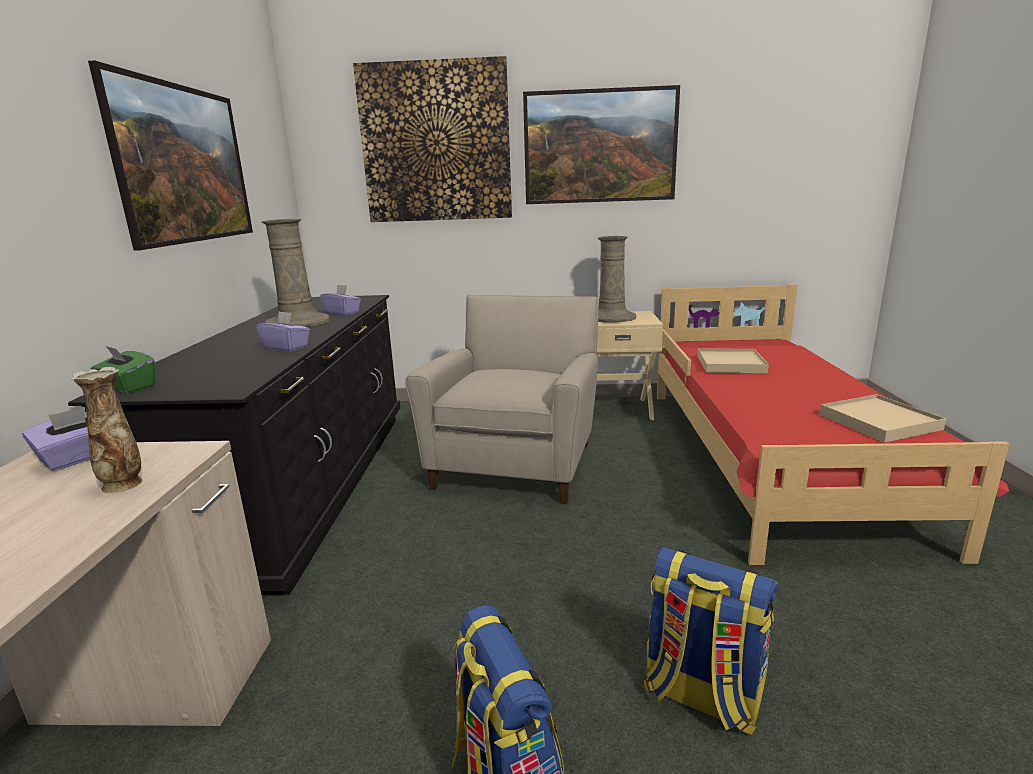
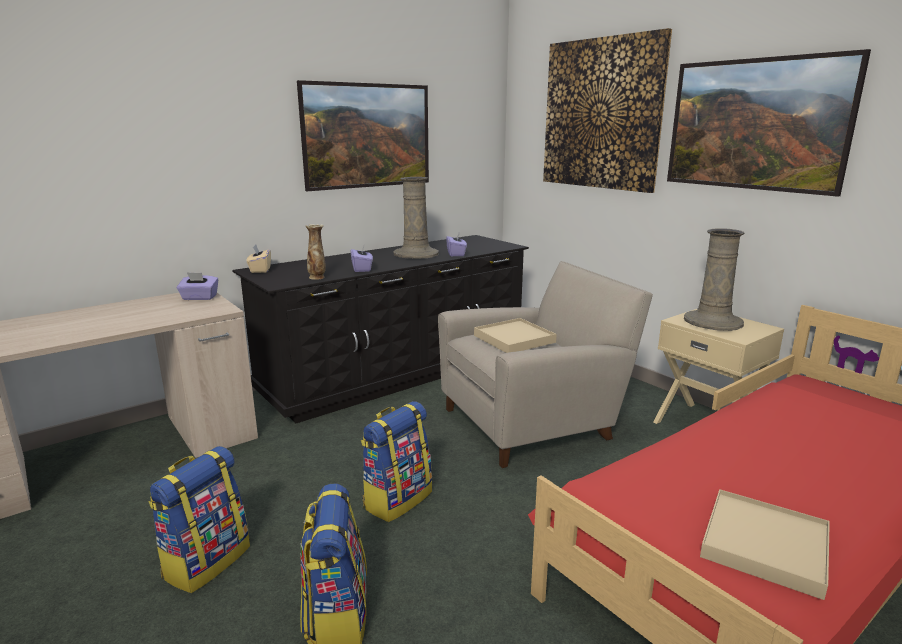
camera: 50 degrees right, 0 degrees up
vase [70,367,142,493] -> vase moved to [306,224,326,280]
green tissue box [91,346,155,394] -> beige tissue box [247,245,271,273]
beige tray [697,348,769,373] -> beige tray moved to [474,318,557,353]
none -> backpack [361,401,432,522]

